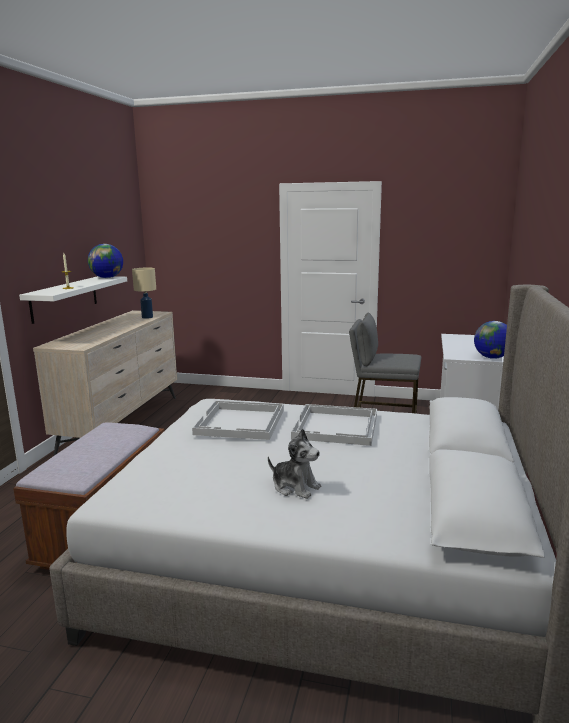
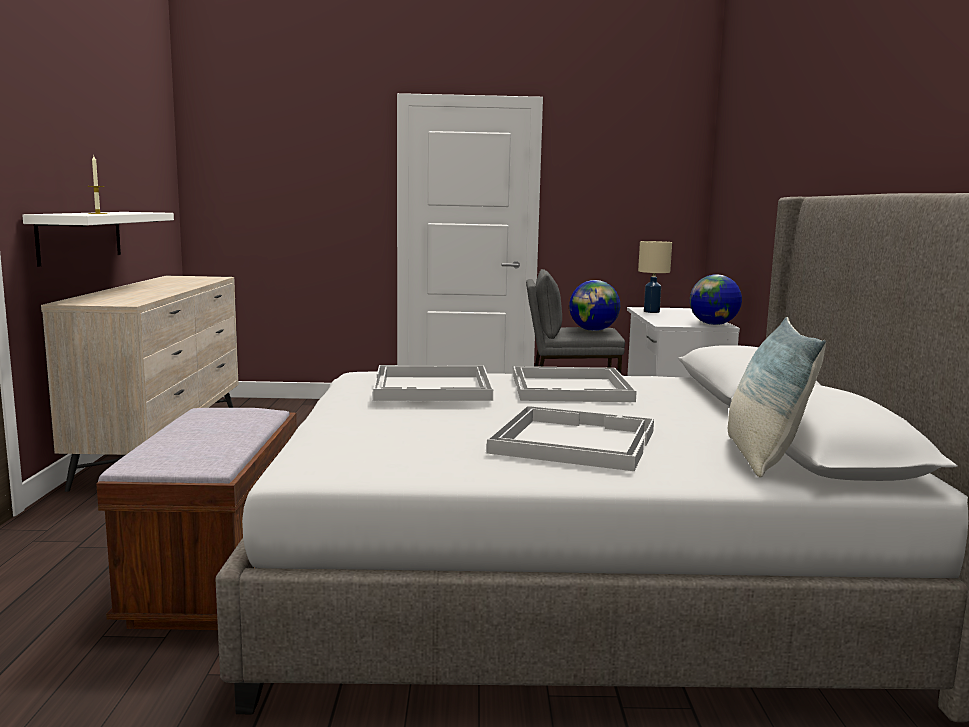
camera: 15 degrees left, 5 degrees down
globe [88,244,123,278] -> globe moved to [569,280,620,331]
beige table lamp [132,268,156,319] -> beige table lamp moved to [638,241,672,313]
plush toy [268,429,321,499] -> white tray [487,406,654,471]
none -> pillow [728,317,826,478]

